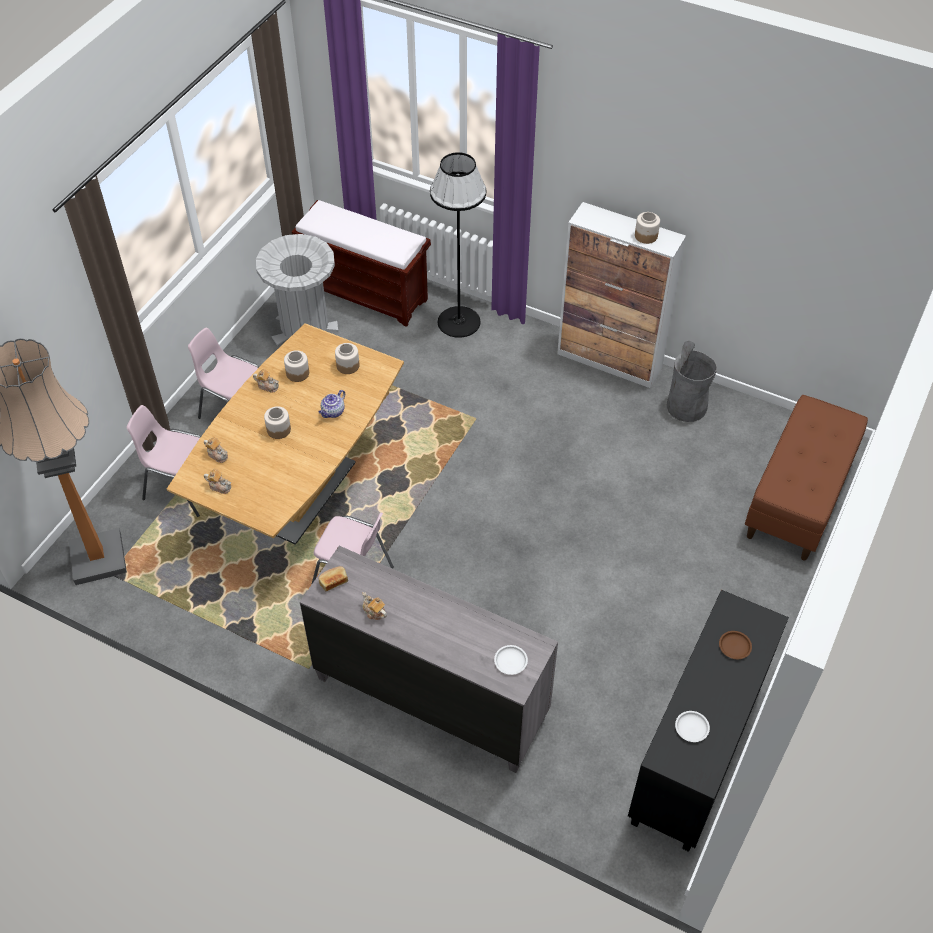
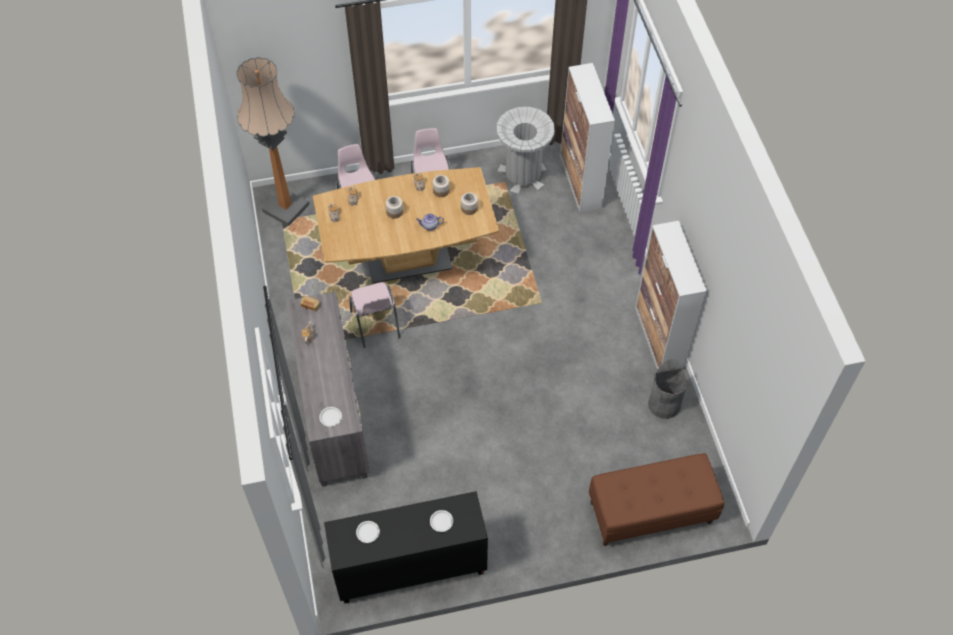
camera: 50 degrees right, 5 degrees up
brown bench [292,200,431,327] -> cabinet [560,63,615,212]
black floor lamp [430,152,486,338] -> none
jar [635,212,660,244] -> none
brown plate [719,631,752,659] -> white plate [430,510,453,532]

